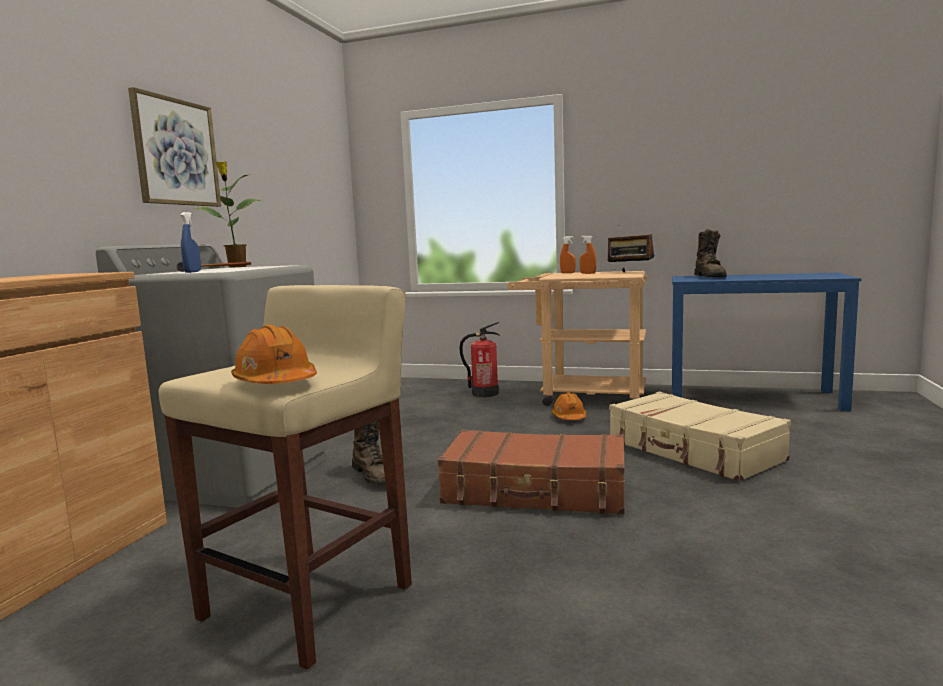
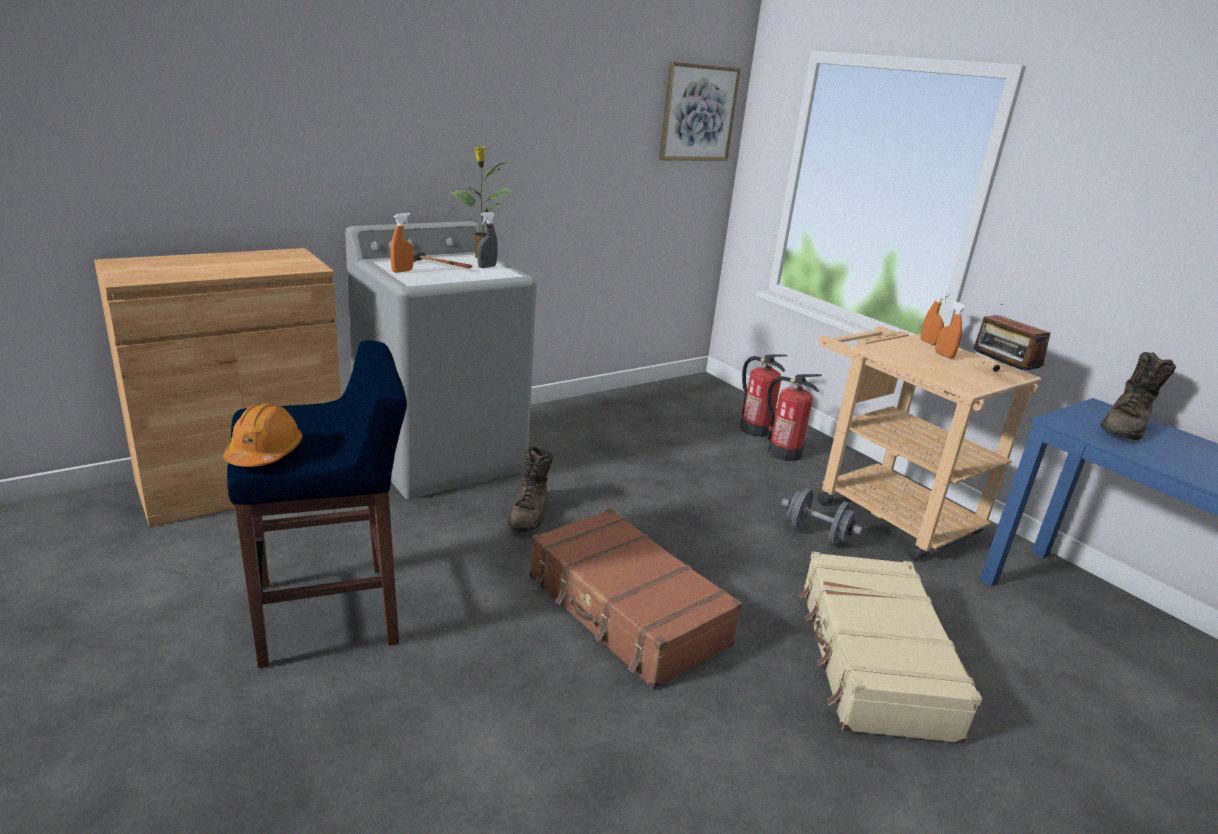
camera: 35 degrees right, 15 degrees up
picture [128,87,221,207] -> picture moved to [659,62,741,161]
beige stool [158,285,412,670] -> blue stool [227,340,407,668]
blue spray bottle [181,212,201,273] -> orange spray bottle [390,213,414,273]
orange hard hat [552,392,586,420] -> grey dumbbell [781,488,863,545]
none -> grey spray bottle [477,212,498,268]
none -> fire extinguisher [740,354,788,437]

